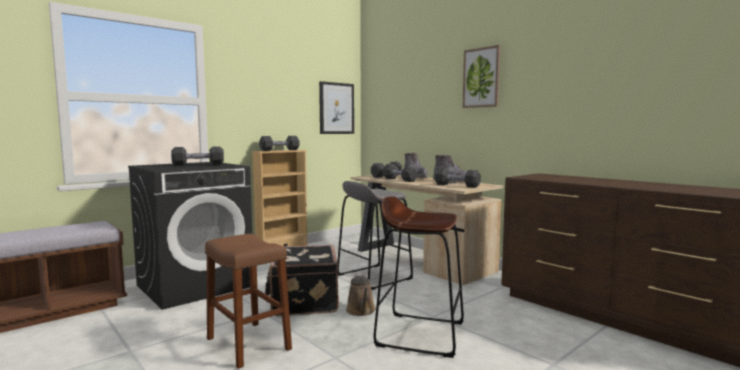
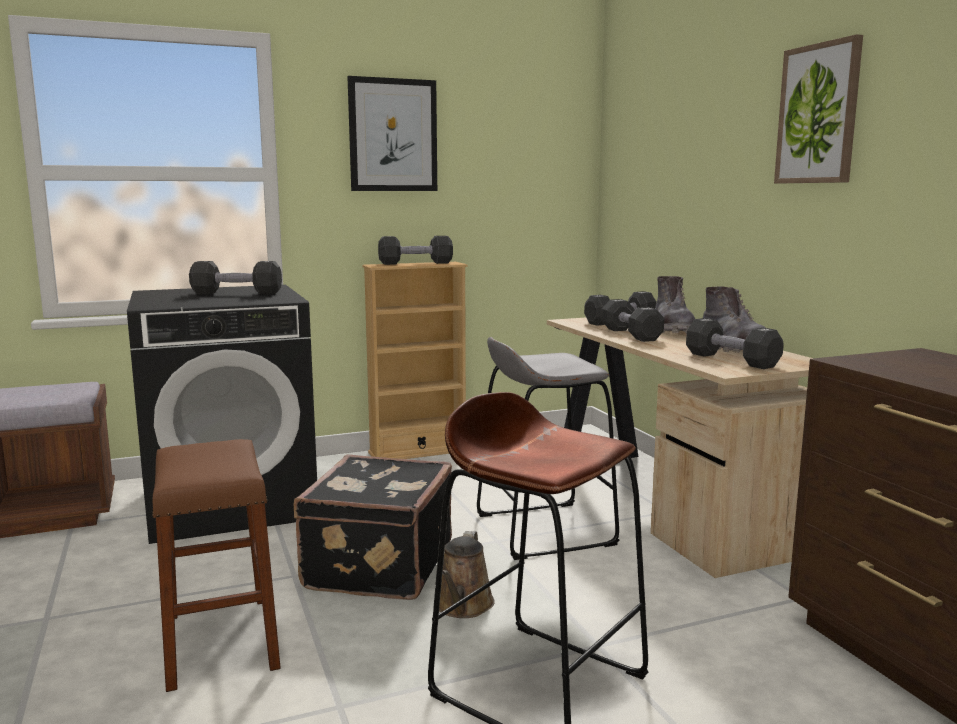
camera: 20 degrees right, 5 degrees up
picture [319,81,354,134] -> picture moved to [347,76,437,191]

